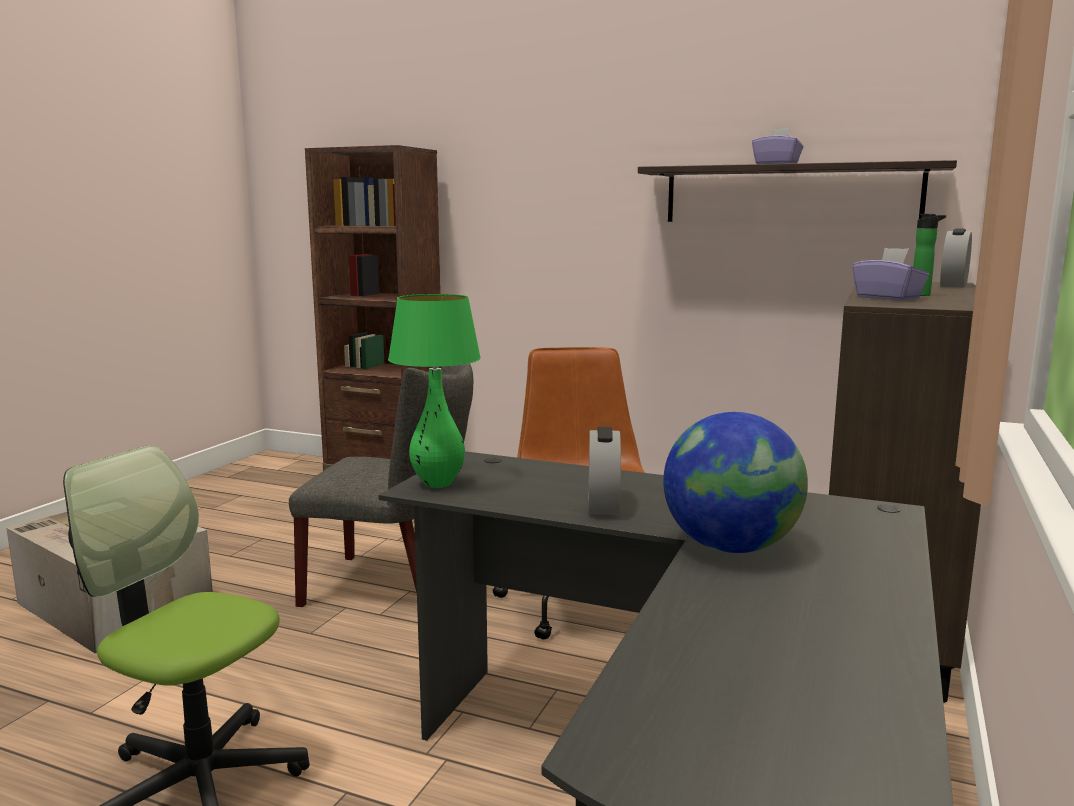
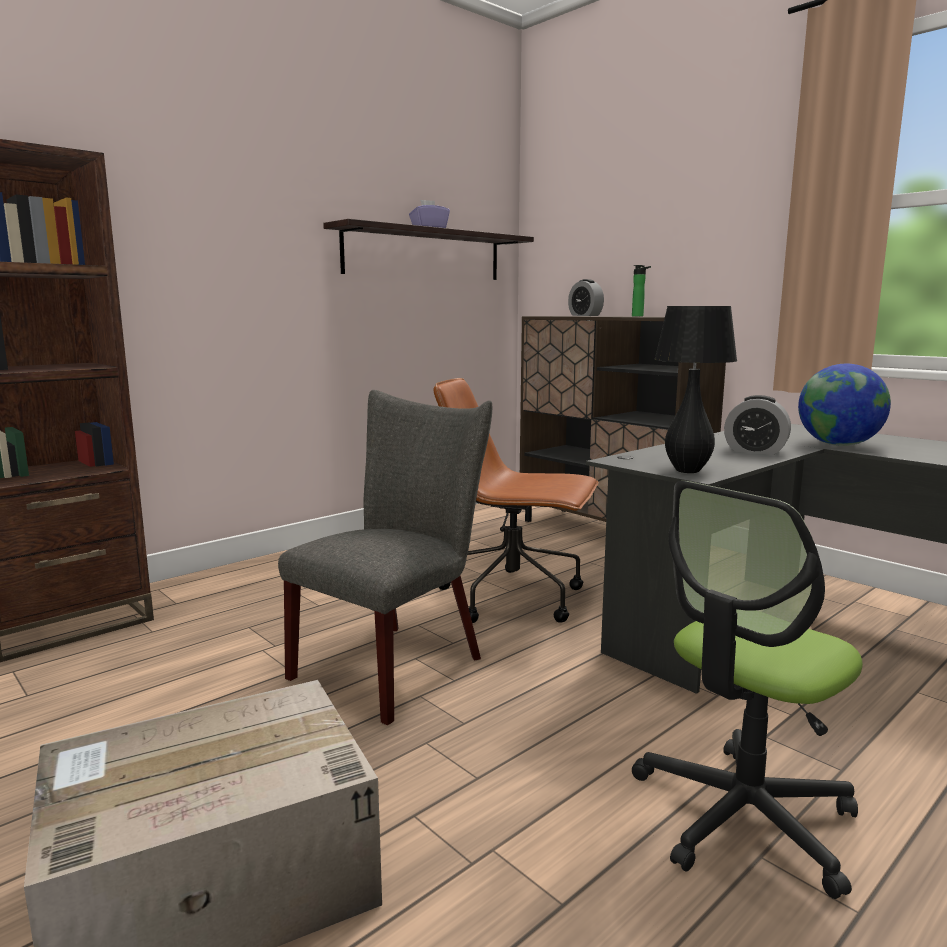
camera: 65 degrees left, 0 degrees up
green table lamp [388,294,481,488] -> black table lamp [654,306,737,473]
purple tissue box [852,248,929,300] -> none

